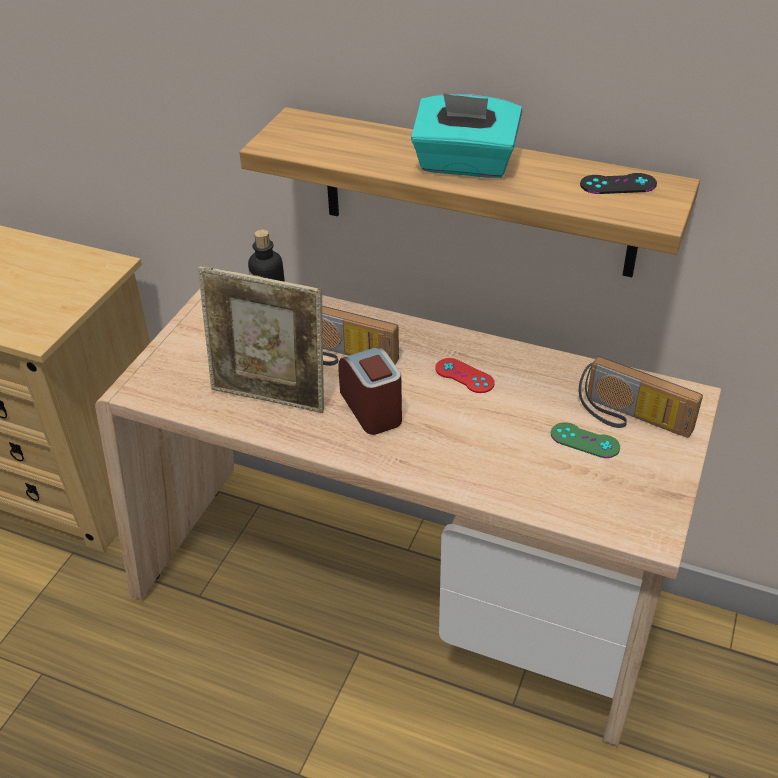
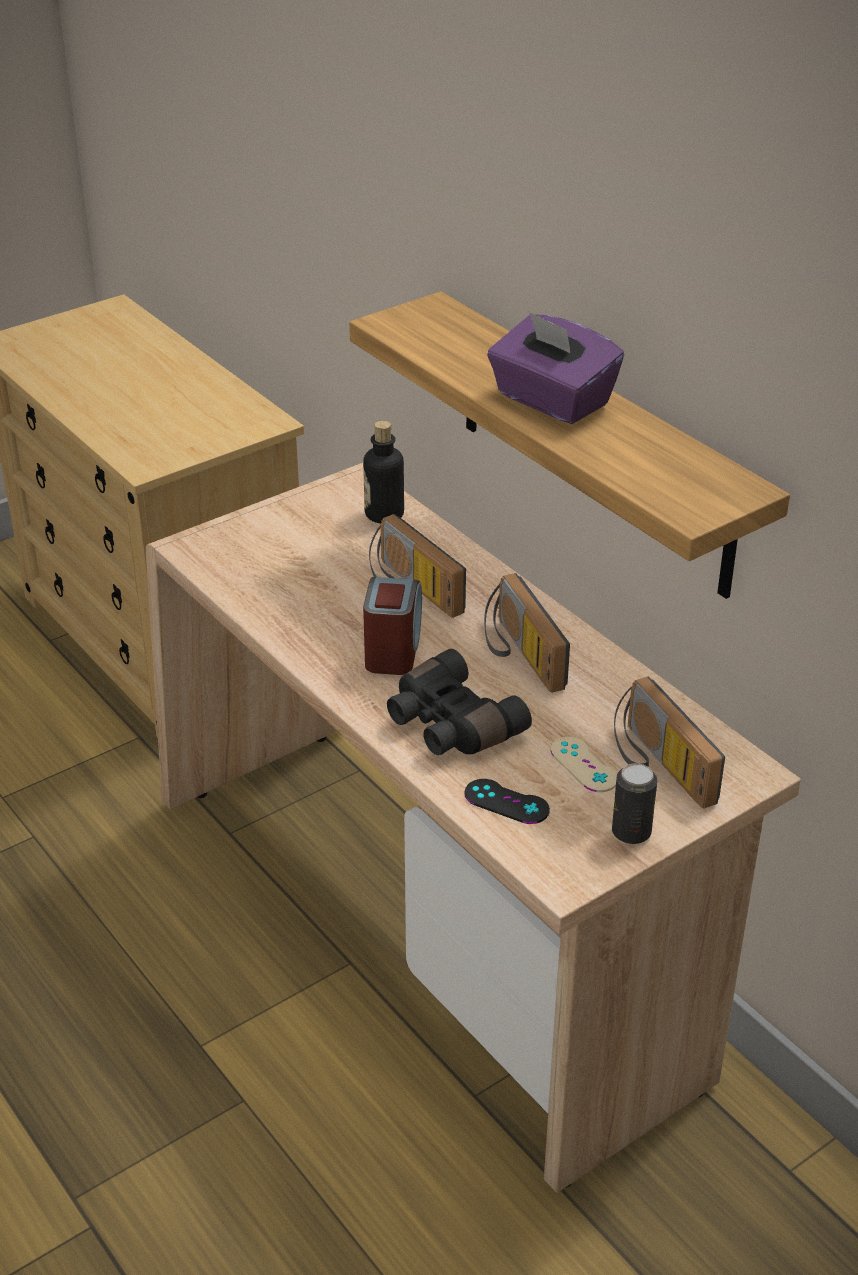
camera: 30 degrees right, 5 degrees down
picture frame [198,266,324,413] -> none
turquoise tissue box [411,93,522,178] -> purple tissue box [487,311,624,424]
red game controller [435,358,495,393] -> radio [484,573,570,693]
green game controller [551,422,620,458] -> beige game controller [550,737,617,792]
black game controller [580,173,657,194] -> black game controller moved to [464,779,550,824]
none -> black binoculars [387,649,532,755]
none -> can [612,763,657,844]

